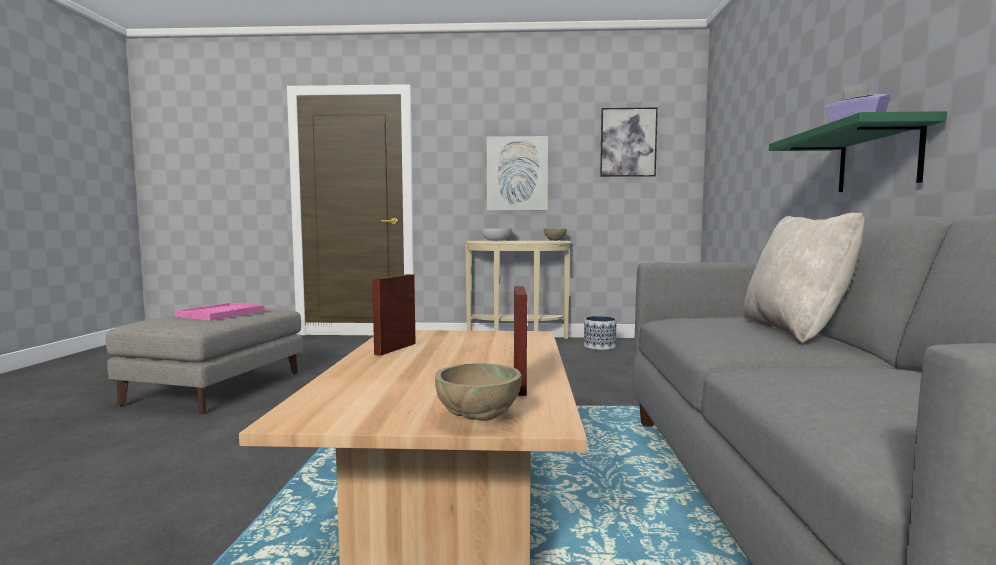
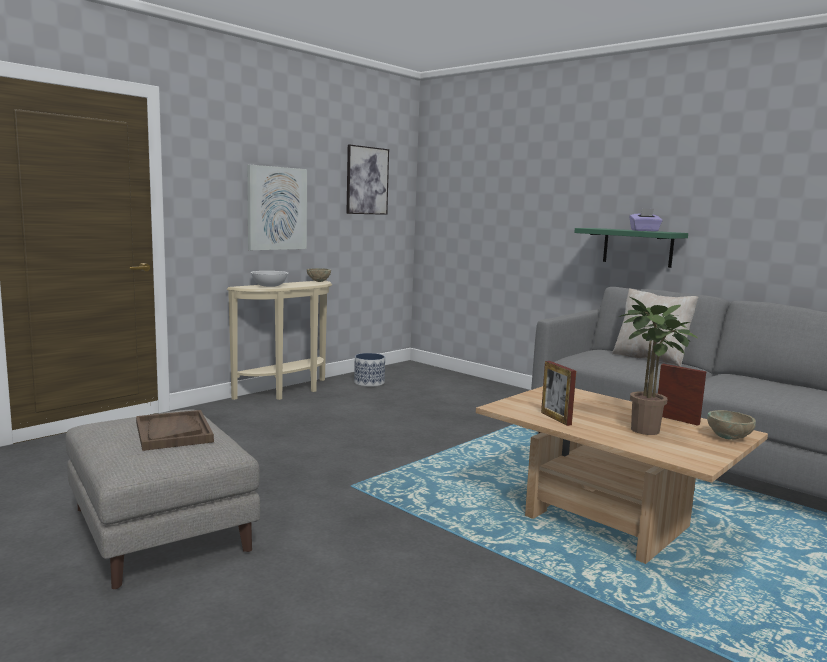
camera: 50 degrees left, 5 degrees up
pink tray [175,303,265,321] -> brown tray [136,410,214,451]
none -> potted plant [619,297,698,435]

